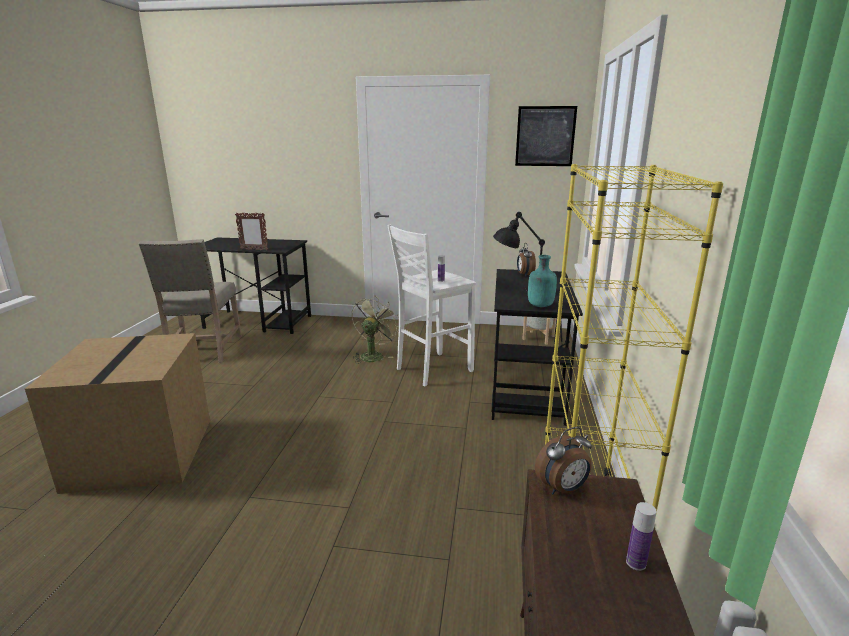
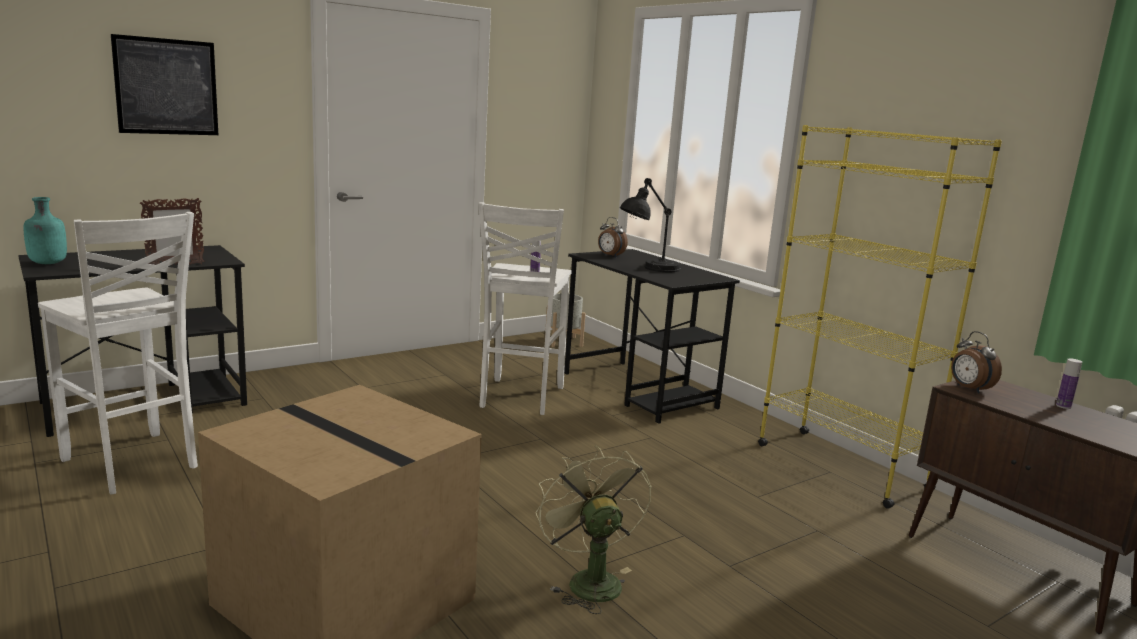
camera: 45 degrees left, 5 degrees down
beige chair [139,239,242,363] -> white stool [38,212,198,495]
green fan [352,296,399,364] -> green fan moved to [536,445,652,614]
picture [515,106,577,166] -> picture moved to [111,34,218,135]
turquoise bottle [528,255,557,307] -> turquoise bottle moved to [23,197,67,264]
alarm clock [535,427,592,494] -> alarm clock turned 135 degrees clockwise [951,331,1002,393]

